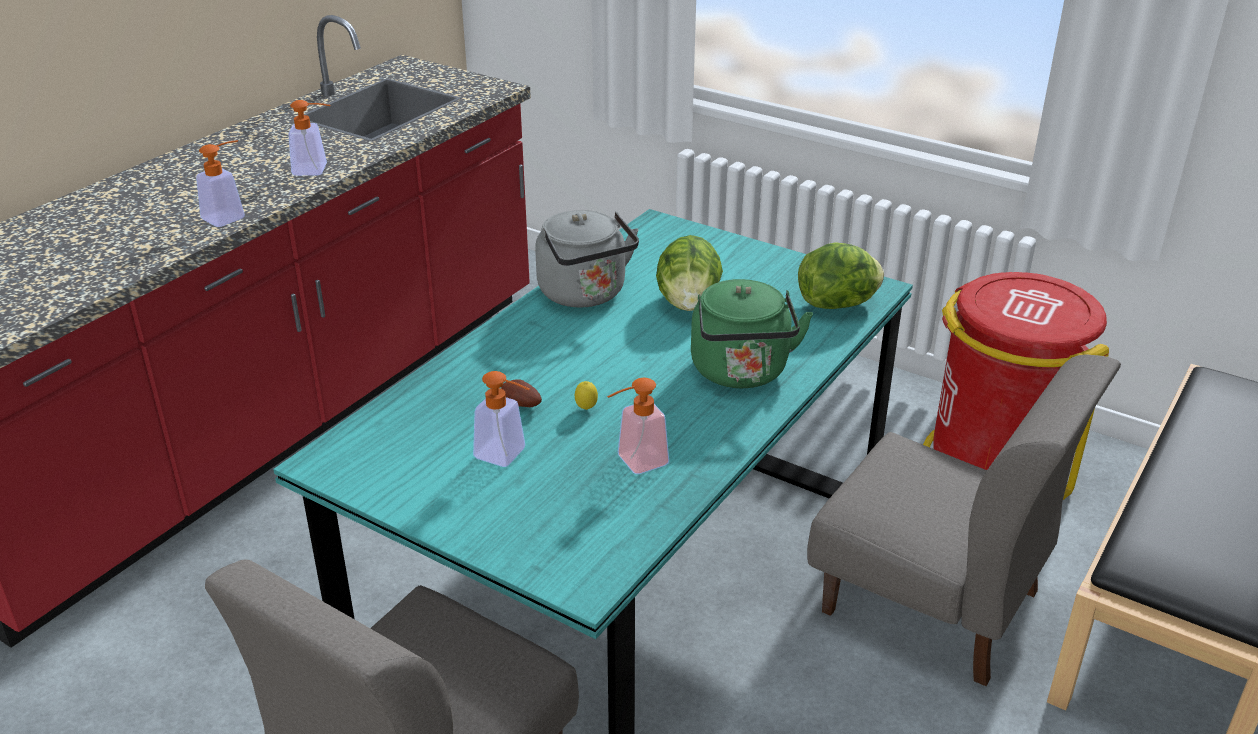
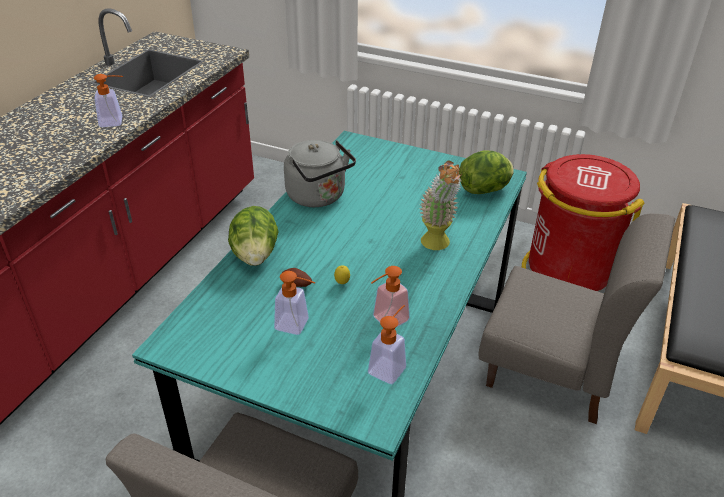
camera: 10 degrees left, 5 degrees up
soap dispenser [196,140,245,227] -> soap dispenser moved to [368,305,406,384]
lettuce [656,235,723,311] -> lettuce moved to [228,206,279,266]
green kettle [691,279,813,388] -> potted plant [419,161,462,250]

